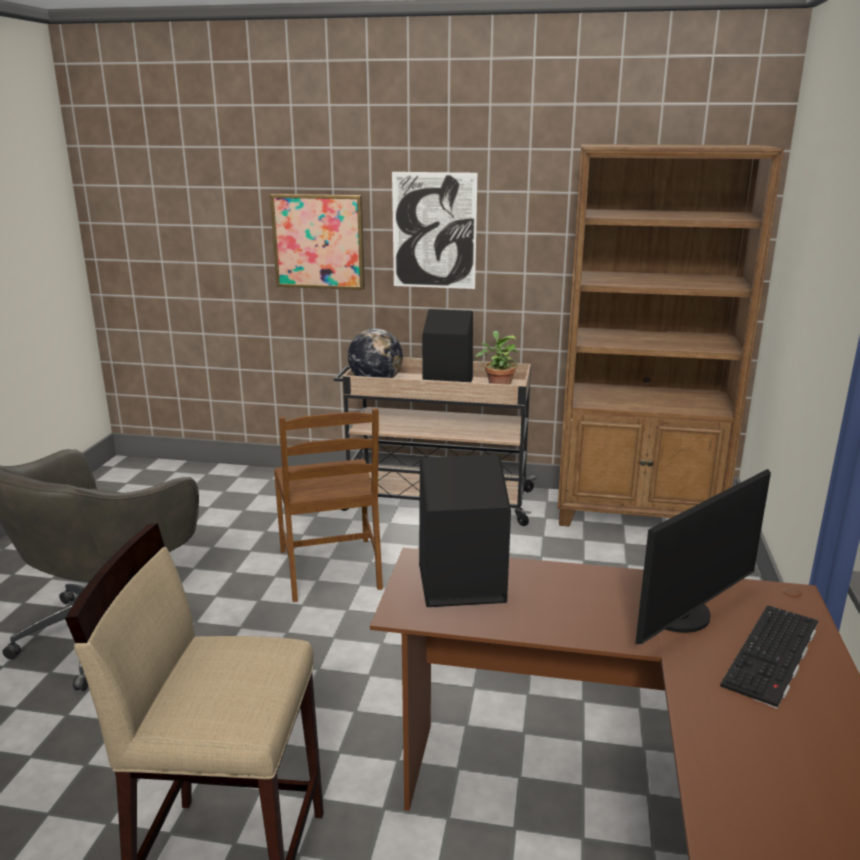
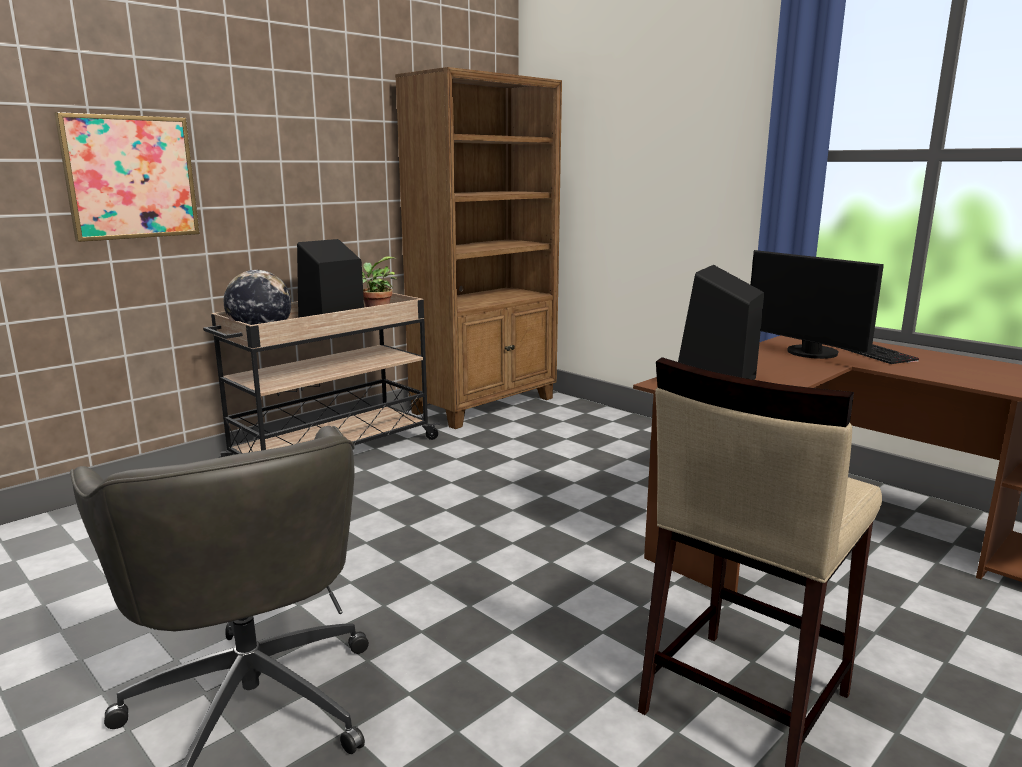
camera: 55 degrees left, 5 degrees down
brown chair [274,408,383,602] -> none
picture [392,172,478,289] -> none
monitor [635,469,771,644] -> monitor turned 150 degrees clockwise [751,250,884,359]

